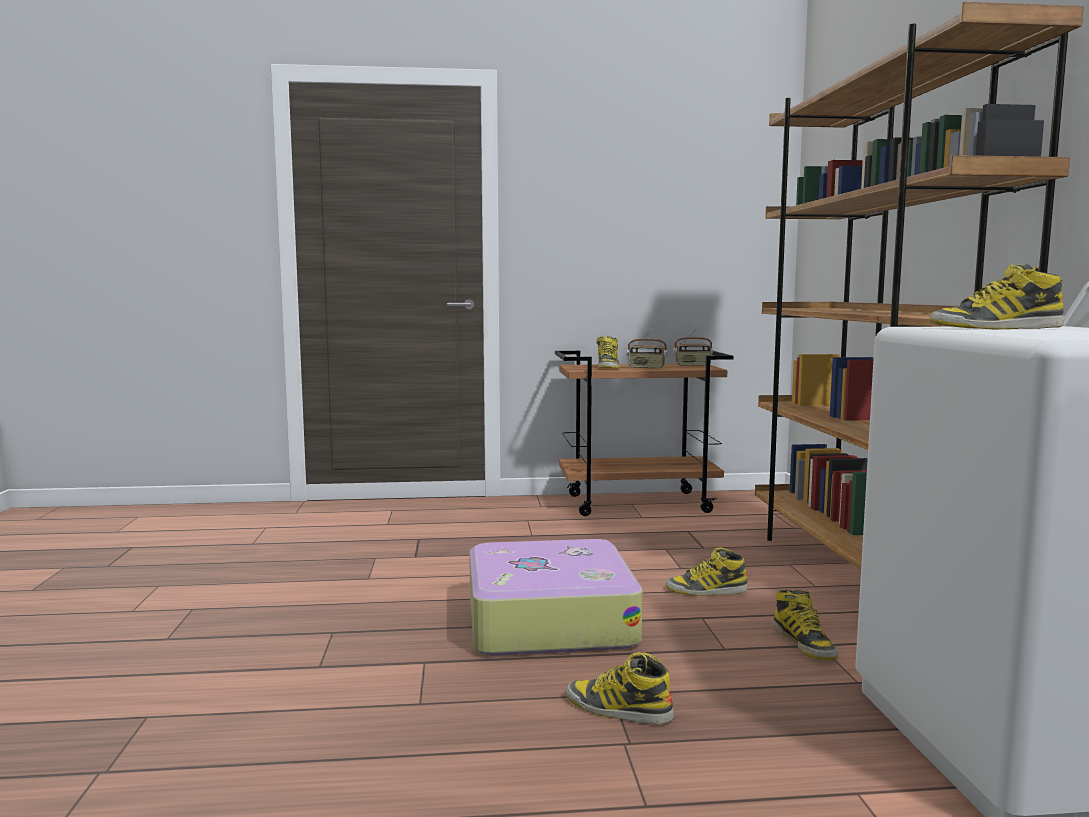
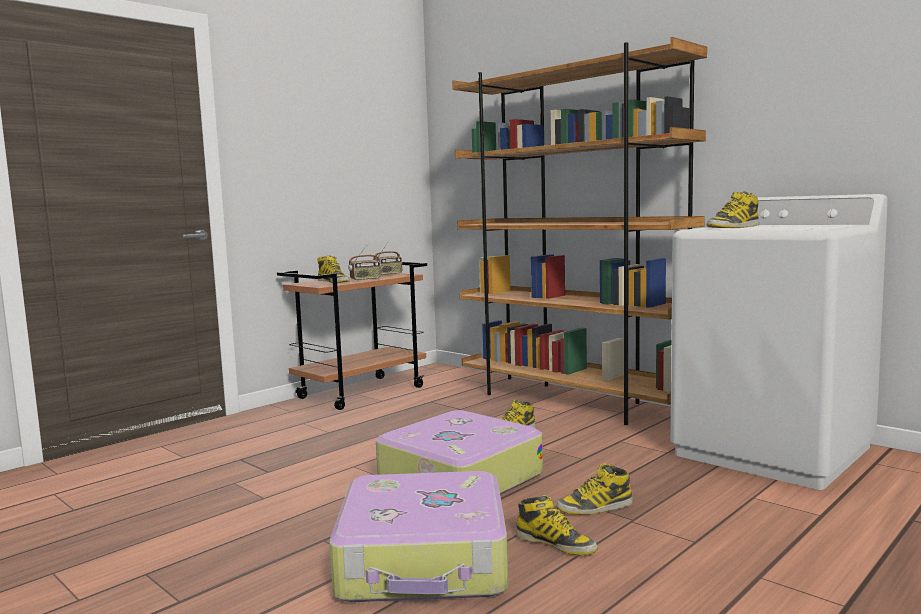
camera: 40 degrees left, 0 degrees up
boot [772,590,838,660] -> boot moved to [515,495,598,555]
none -> suitcase [329,471,508,602]

